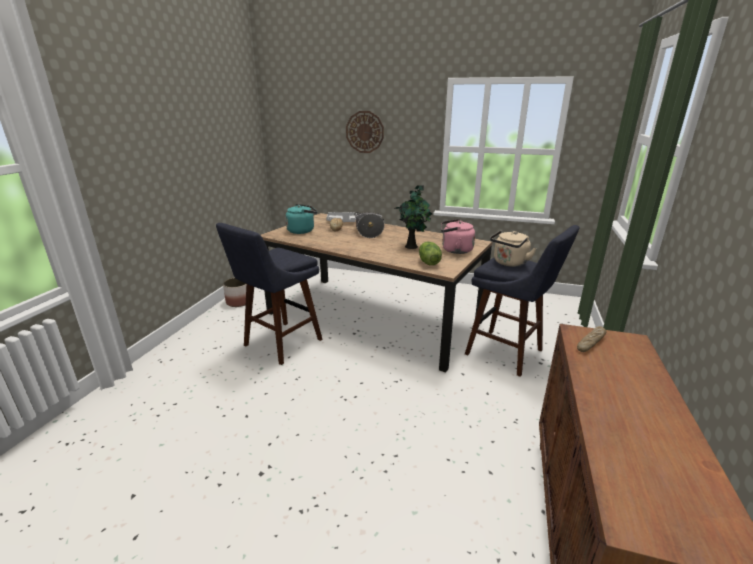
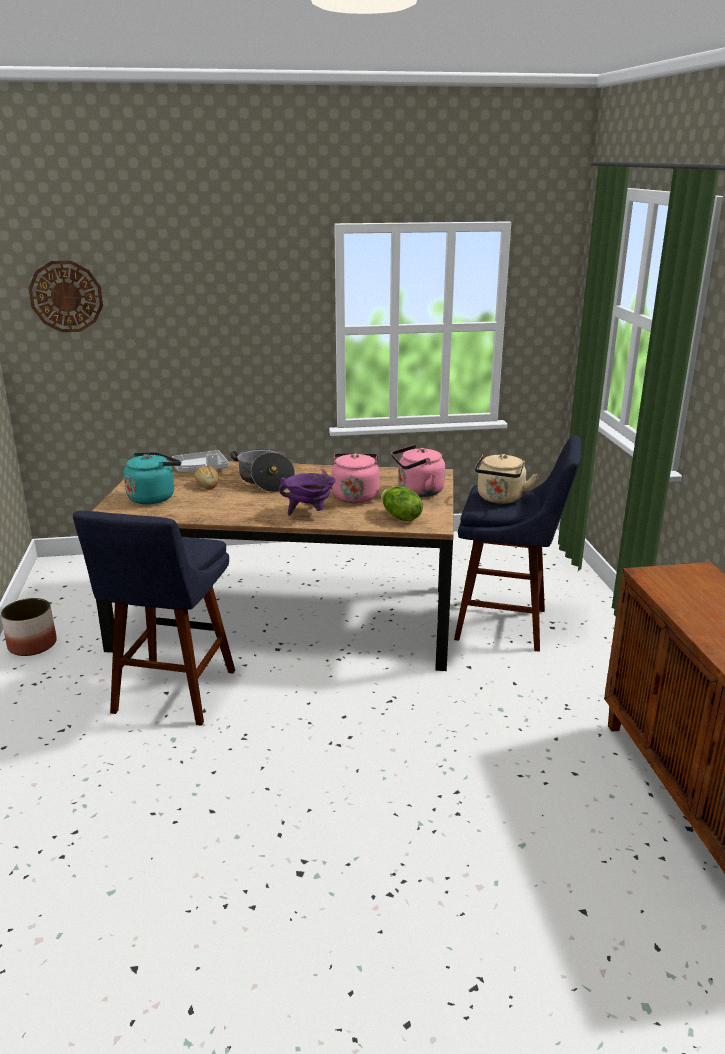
camera: 25 degrees left, 0 degrees up
wall clock [346,111,384,153] -> wall clock moved to [28,261,103,332]
potted plant [394,185,432,249] -> pink kettle [321,453,379,503]
bread [577,326,607,352] -> none
none -> purple cooking pot [279,473,336,516]

